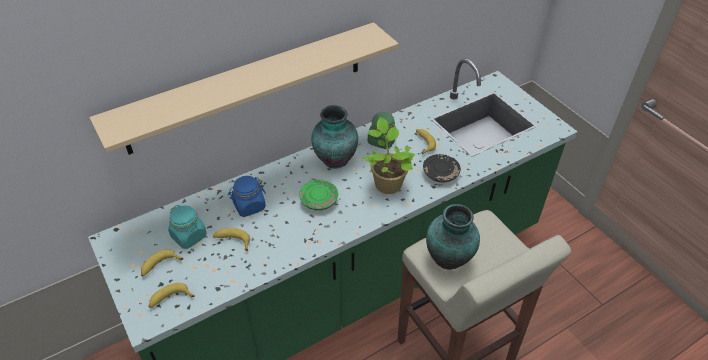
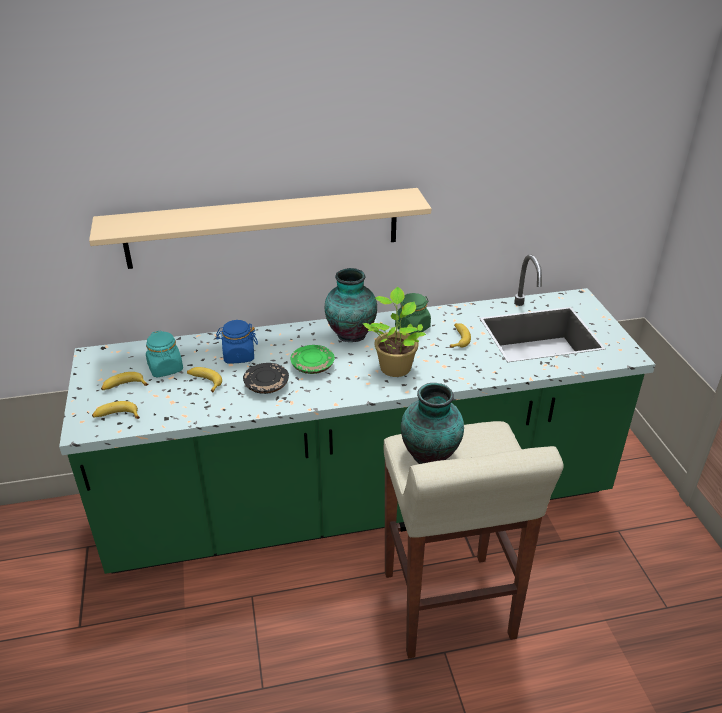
camera: 20 degrees right, 10 degrees down
black plate [423,154,461,182] -> black plate moved to [243,363,289,394]

